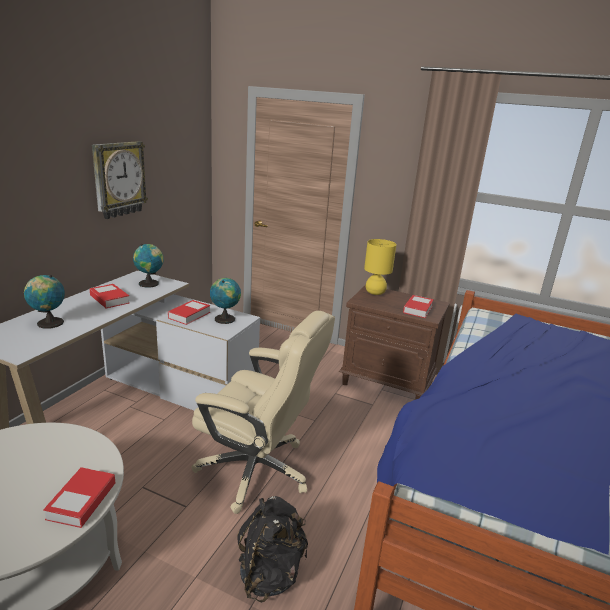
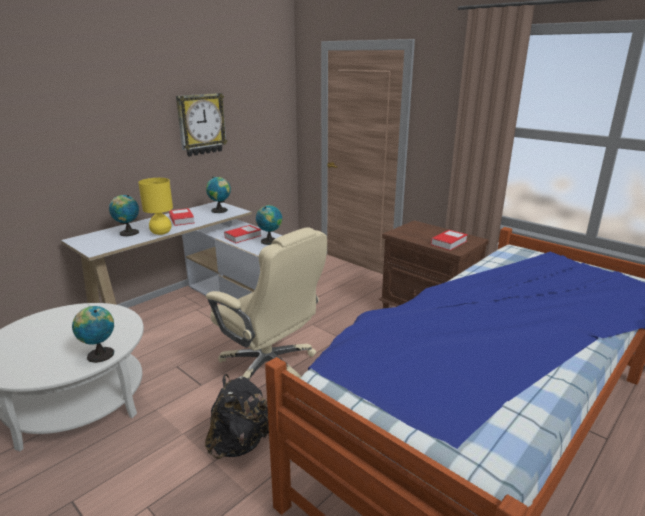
camera: 20 degrees right, 0 degrees up
book [43,467,116,528] -> globe [72,306,114,363]
yellow table lamp [364,239,396,295] -> yellow table lamp moved to [138,178,173,235]

